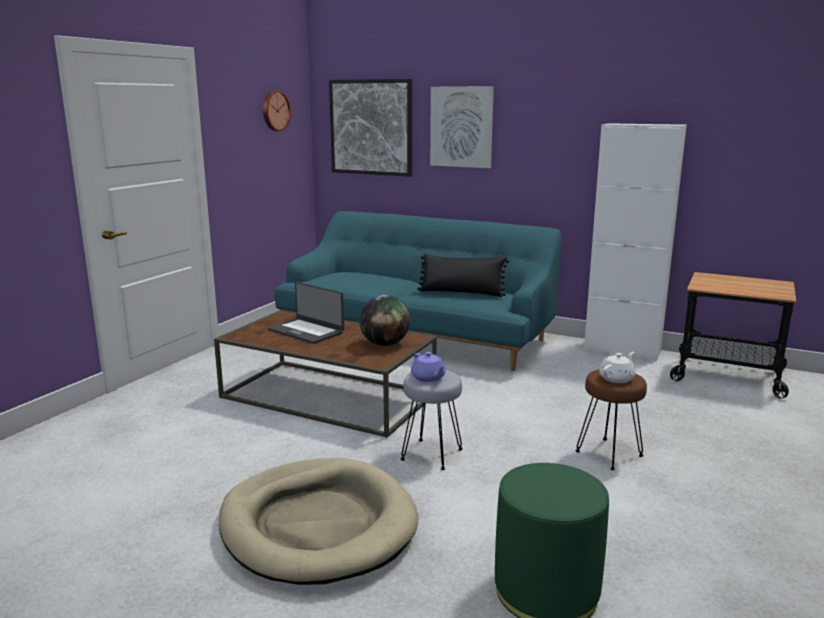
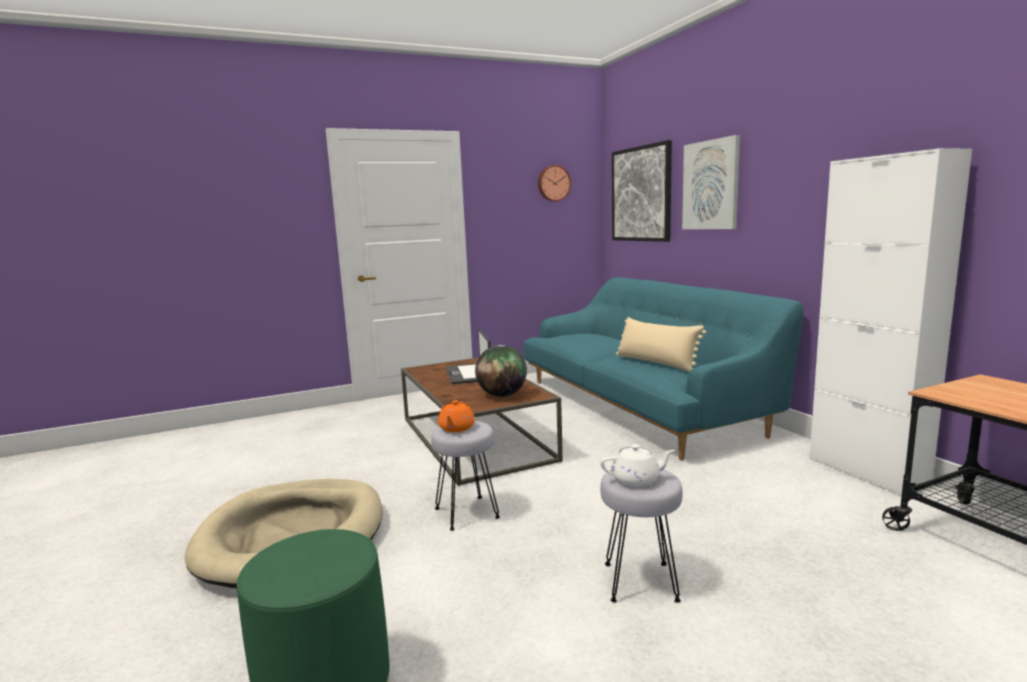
camera: 40 degrees right, 5 degrees down
purple teapot [411,352,446,382] -> orange teapot [438,400,475,432]
black pillow [417,253,509,297] -> beige pillow [616,317,706,372]
brown stool [575,369,647,470] -> grey stool [600,469,683,603]

